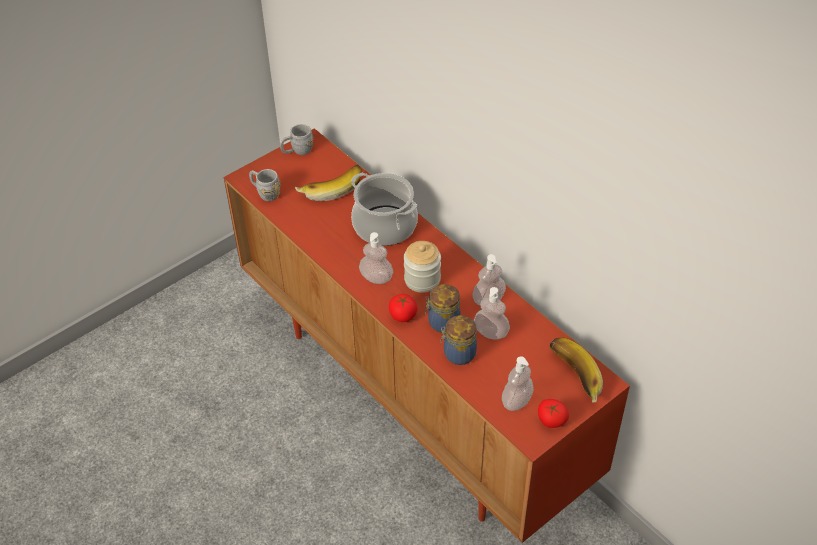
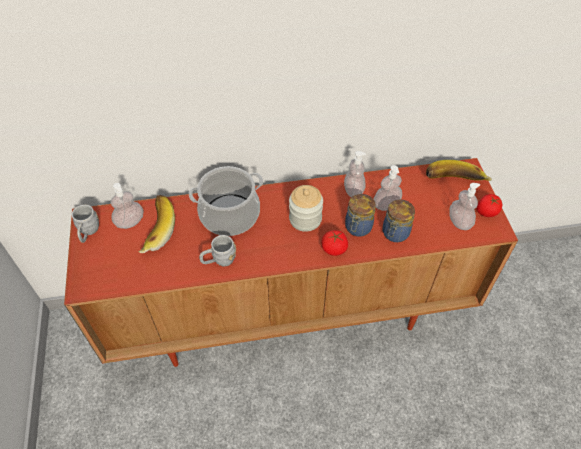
camera: 60 degrees left, 5 degrees up
grey mug [249,169,280,201] -> grey mug moved to [199,235,236,266]
soap dispenser [359,232,393,284] -> soap dispenser moved to [111,183,144,229]

